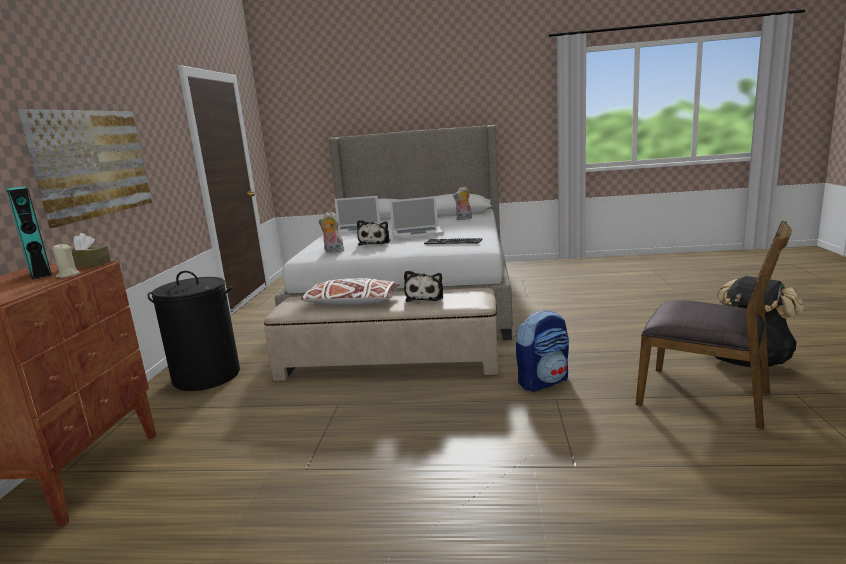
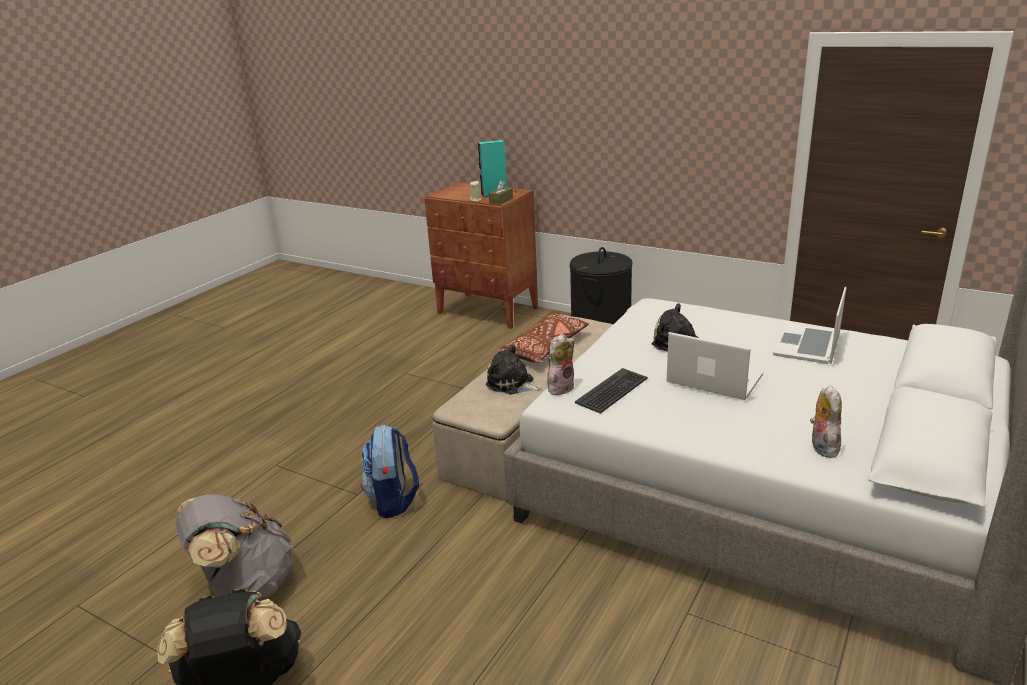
camera: 115 degrees right, 10 degrees up
picture [18,109,152,228] -> none
white pillow [301,278,400,305] -> brown pillow [497,313,589,363]
plush toy [319,212,344,252] -> plush toy moved to [547,334,574,395]
laptop [389,196,444,239] -> laptop turned 105 degrees clockwise [666,332,763,400]
brown chair [636,221,792,429] -> grey backpack [175,494,294,599]

